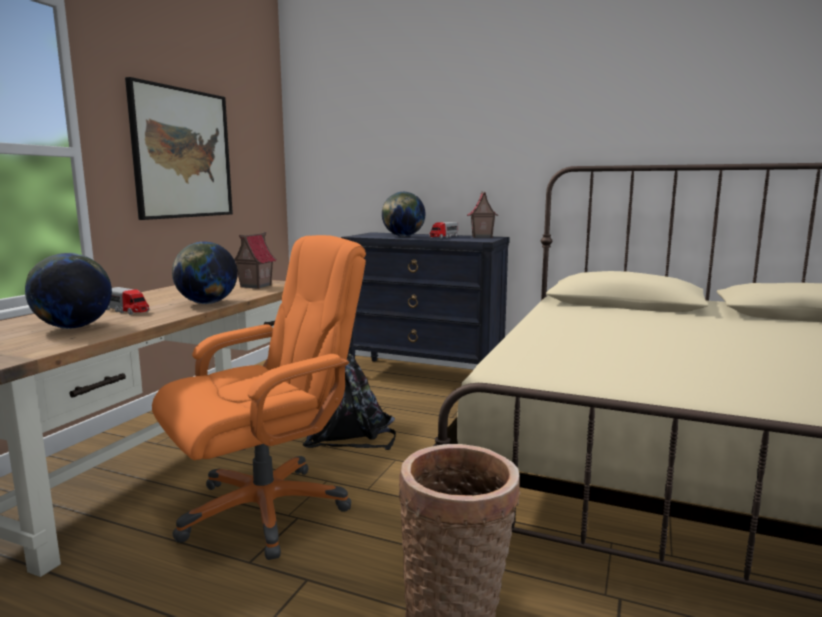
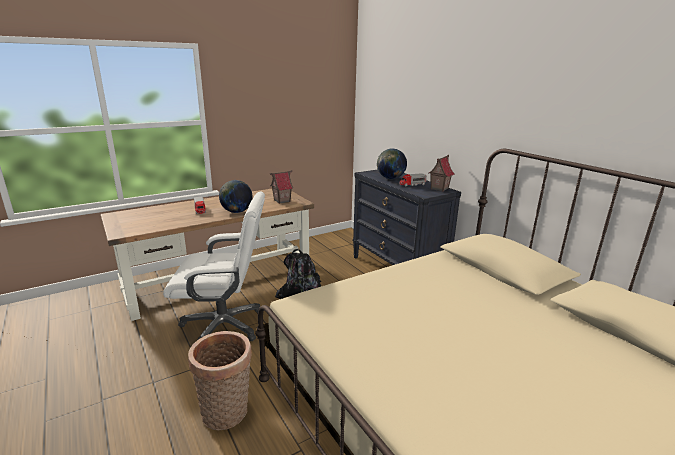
camera: 35 degrees right, 10 degrees up
globe [25,253,112,329] -> none
picture [125,77,233,220] -> none
orange office chair [152,235,366,560] -> white office chair [163,192,265,341]

